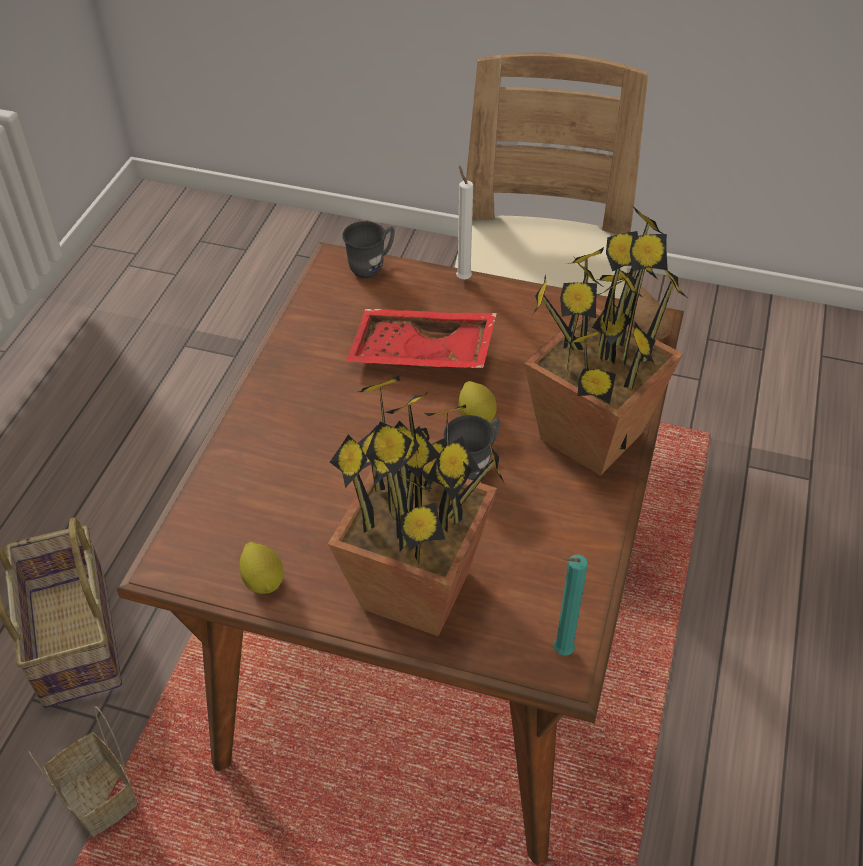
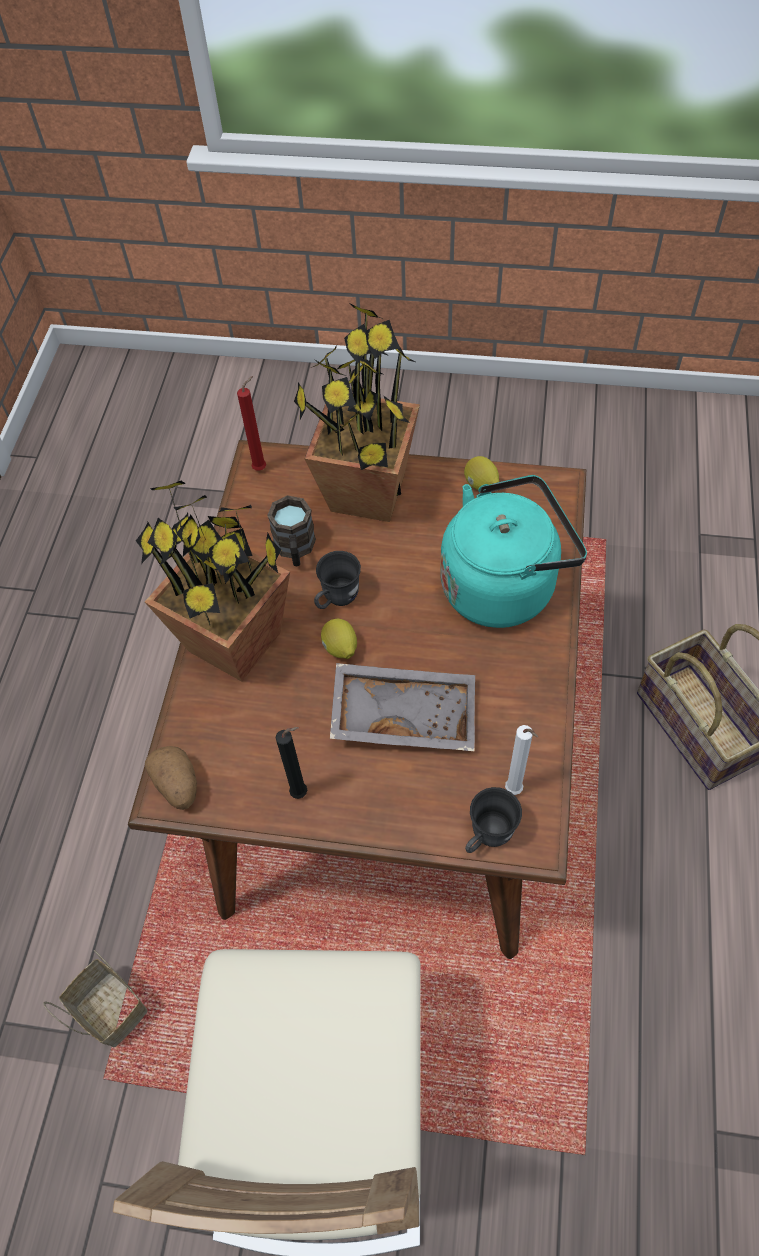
camera: 175 degrees right, 10 degrees up
basket [28,706,137,837] -> basket moved to [43,950,148,1047]
red tray [346,309,497,368] -> grey tray [330,663,475,752]
white candle [456,165,473,280] -> white candle moved to [505,725,538,795]
turquoise candle [553,555,588,656] -> red candle [237,376,266,471]
none -> brown mug [267,495,316,566]
none -> black candle [275,727,307,799]
none -> turquoise kettle [440,475,587,628]

